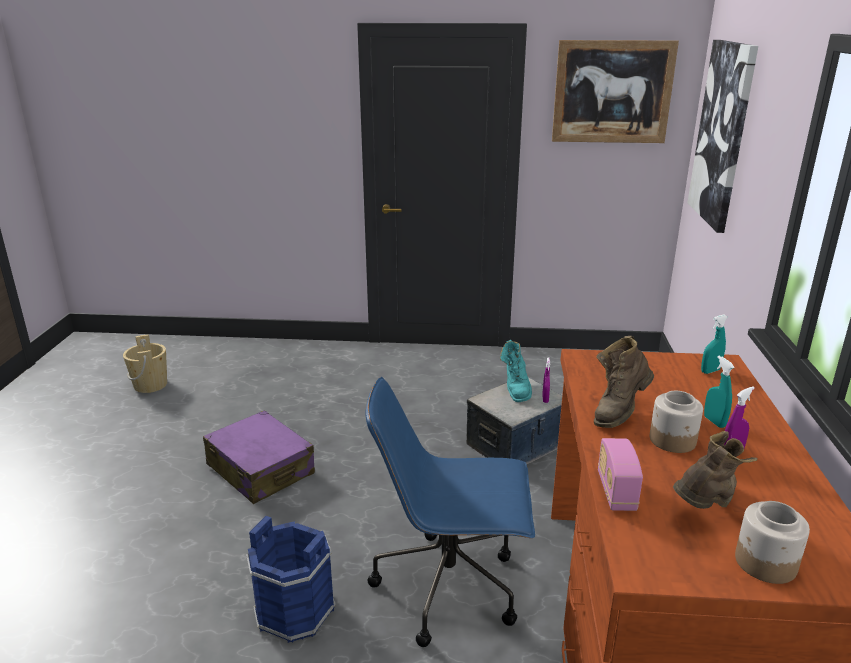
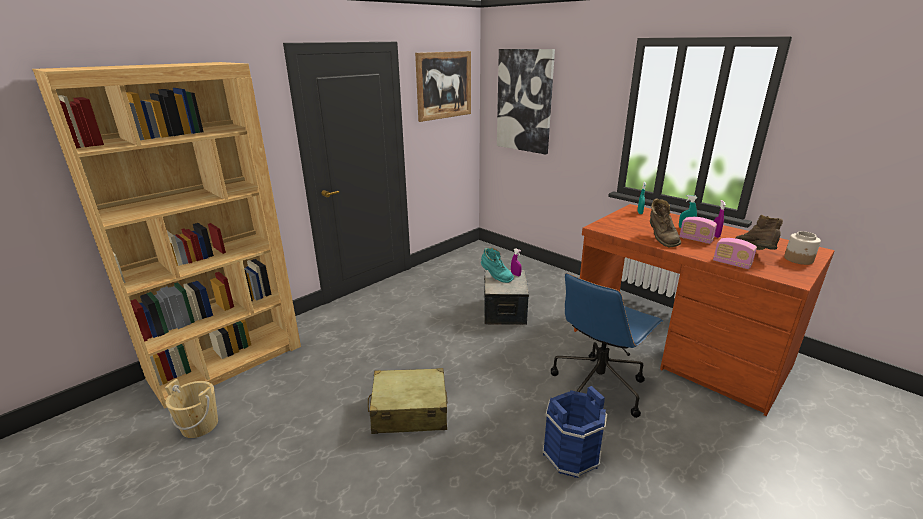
camera: 50 degrees left, 0 degrees up
purple suitcase [203,410,315,504] -> beige suitcase [368,368,448,434]
jar [650,391,703,453] -> radio [680,217,717,244]
none -> brown bookcase [32,62,301,408]

